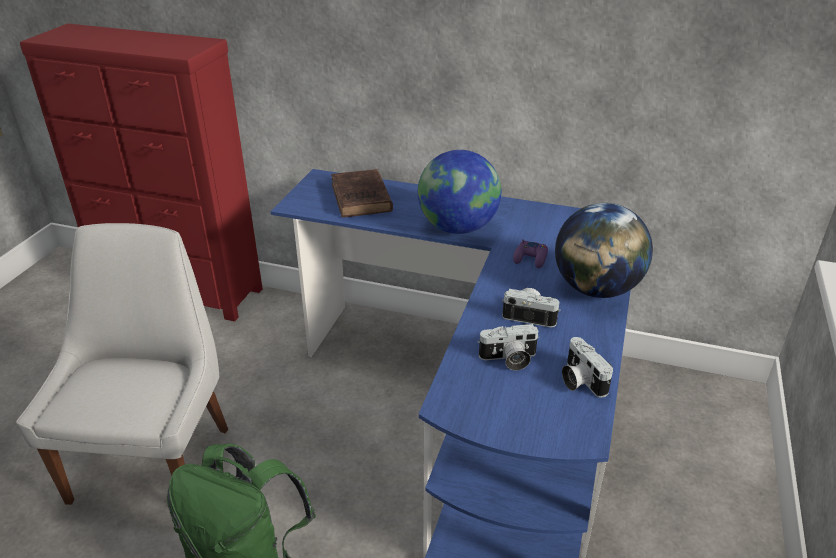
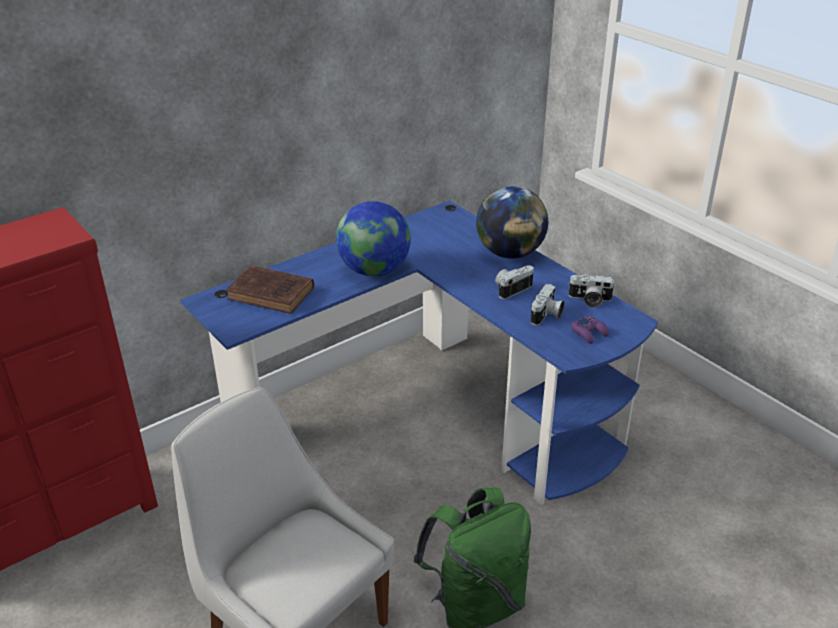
camera: 55 degrees left, 0 degrees up
purple game controller [513,239,548,268] -> purple game controller moved to [571,316,609,344]

